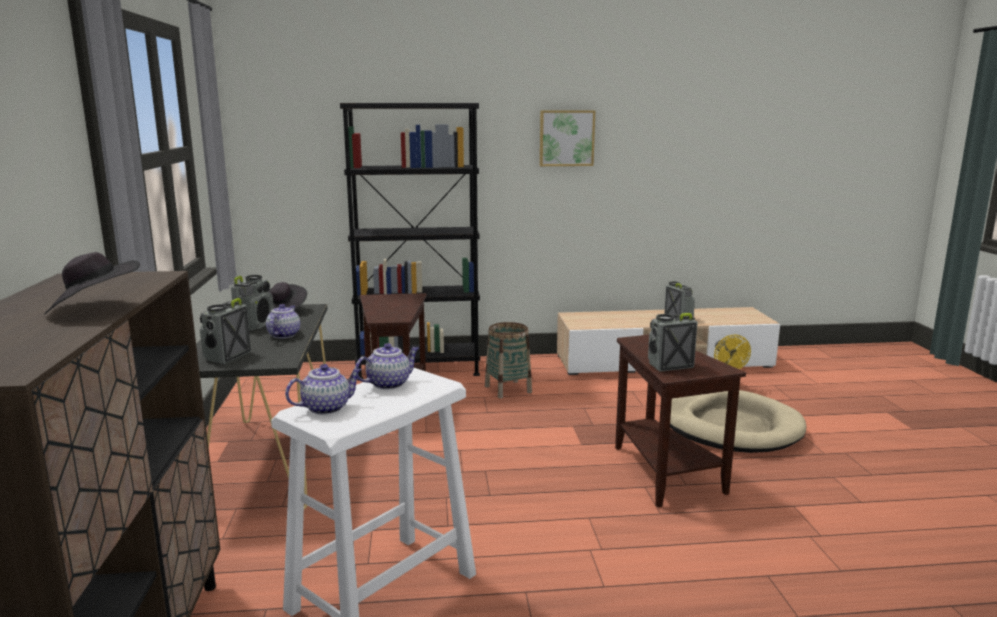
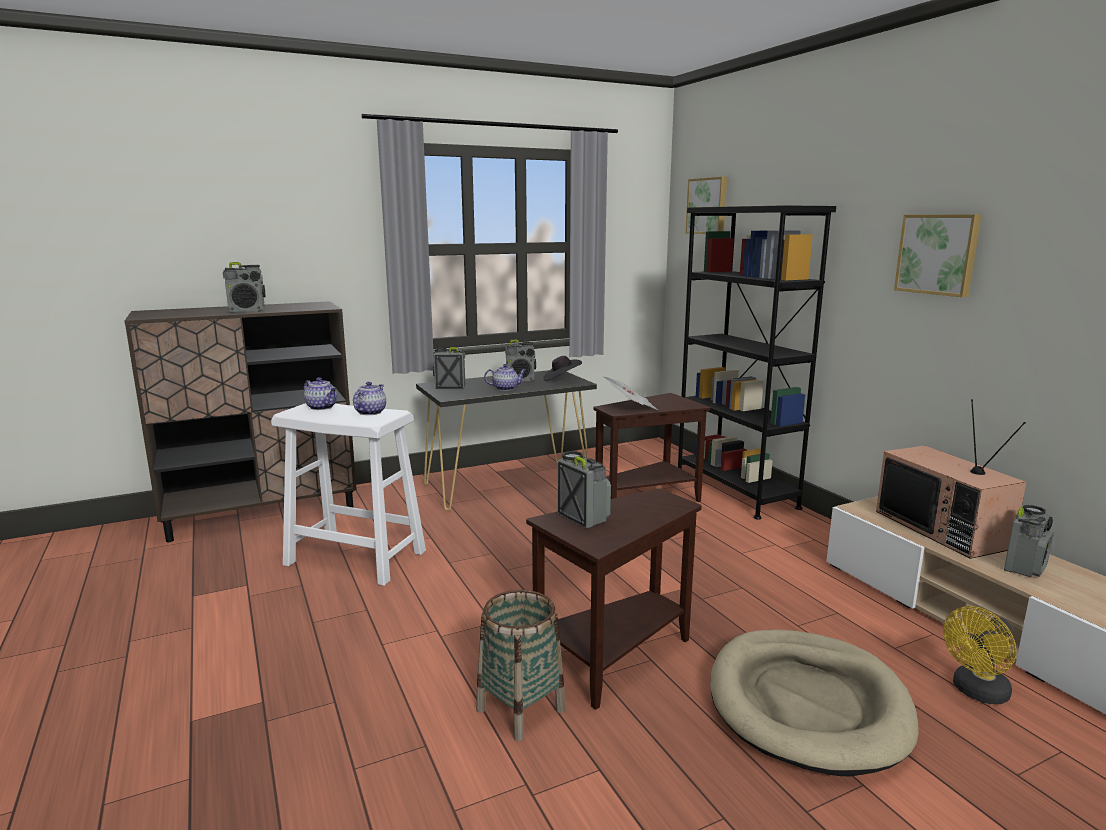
camera: 70 degrees right, 0 degrees up
black hat [44,252,140,314] -> radio [223,262,266,313]
teapot [355,343,419,390] -> teapot turned 105 degrees counterclockwise [353,382,386,415]
basket [485,322,532,398] -> basket moved to [476,590,566,741]
none -> newspaper [602,376,658,410]
none -> picture [686,177,727,234]
none -> television [876,399,1026,559]

